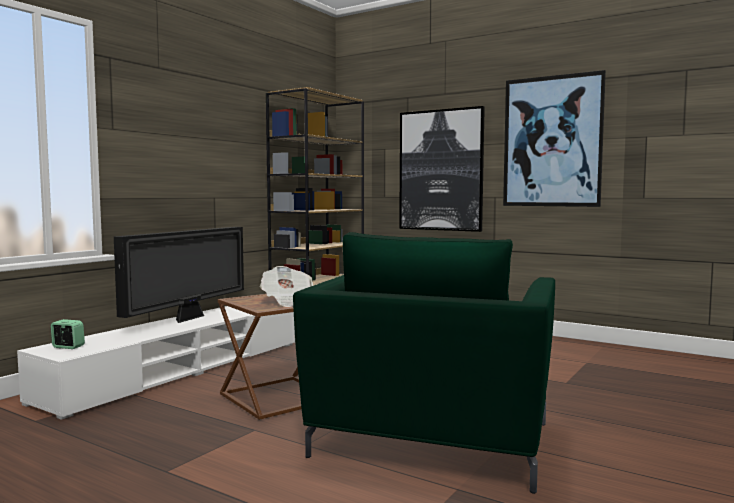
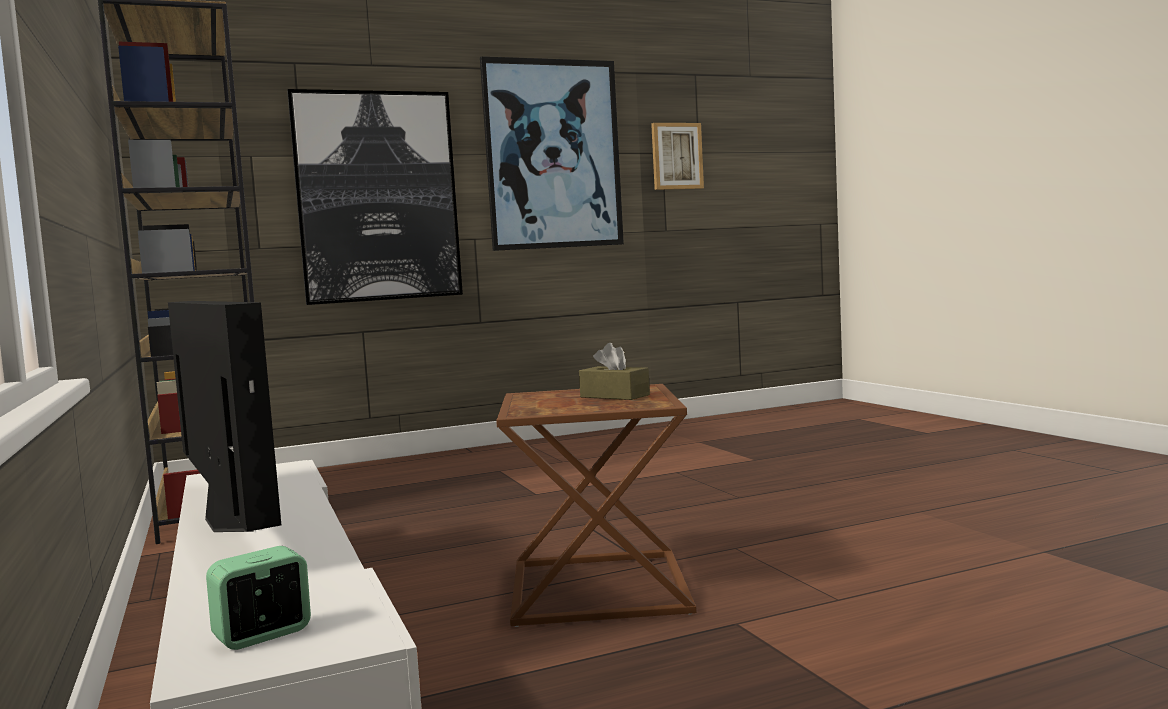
camera: 55 degrees left, 0 degrees up
newspaper [260,266,313,307] -> brown tissue box [579,343,650,400]
green armchair [293,232,555,494] -> none
none -> picture [651,123,704,190]

